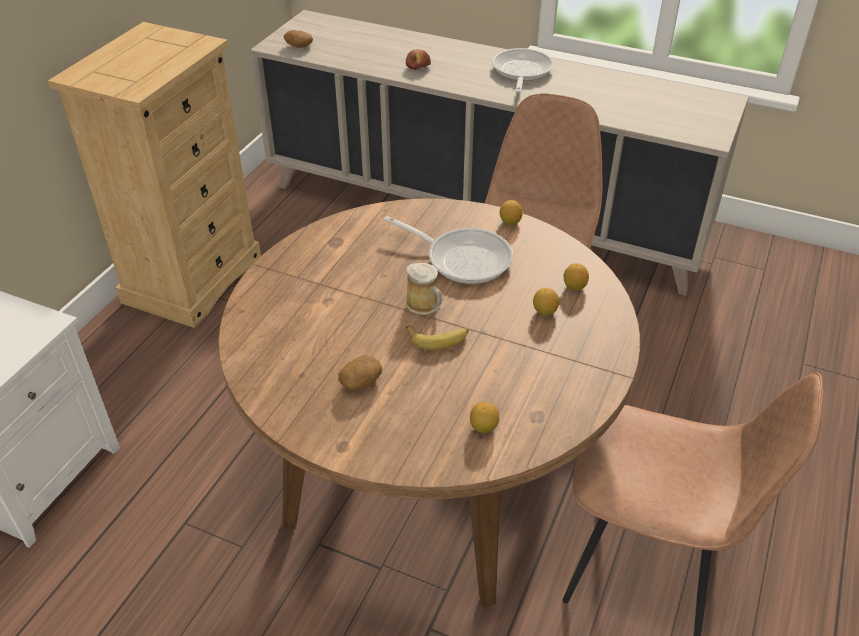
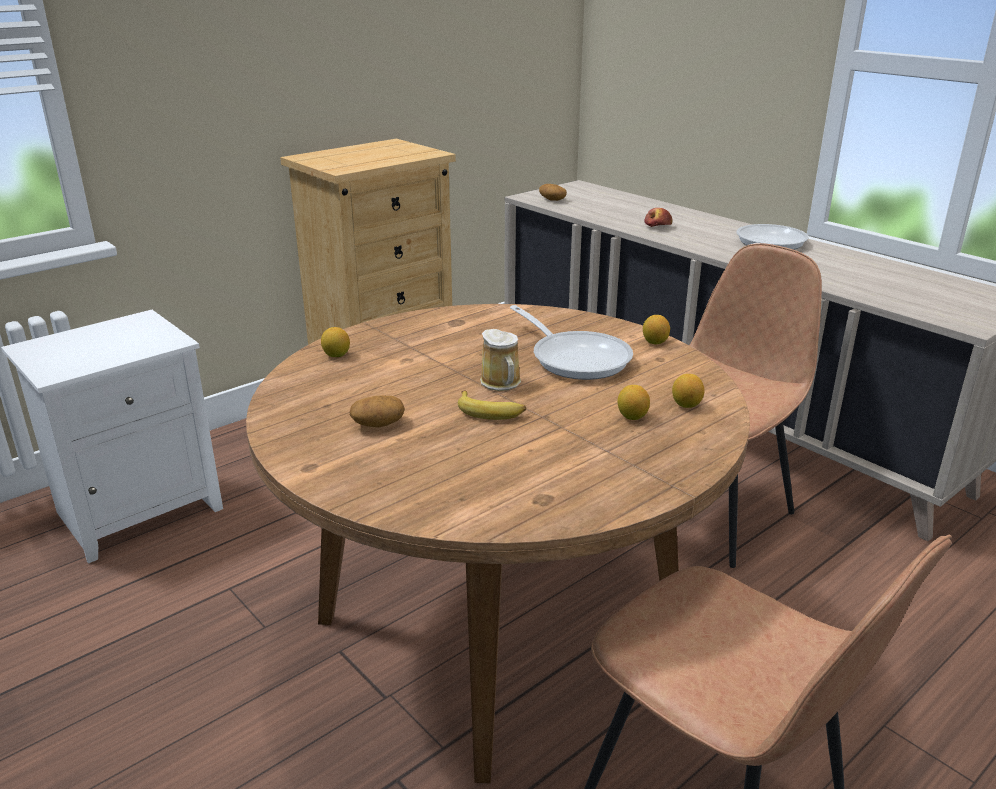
camera: 25 degrees right, 15 degrees down
lemon [470,402,499,433] -> lemon moved to [321,327,350,357]

